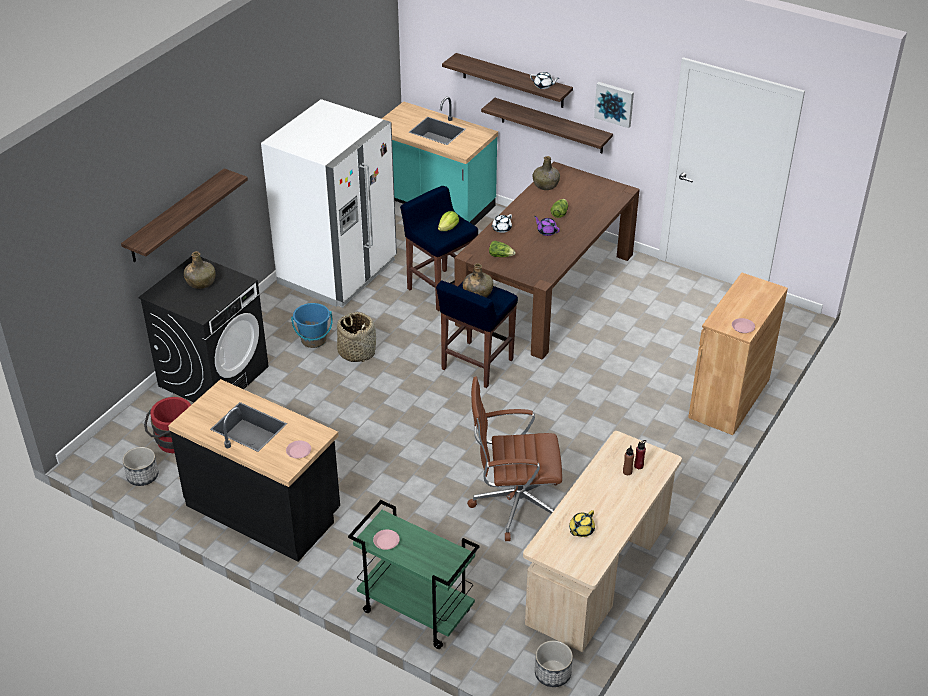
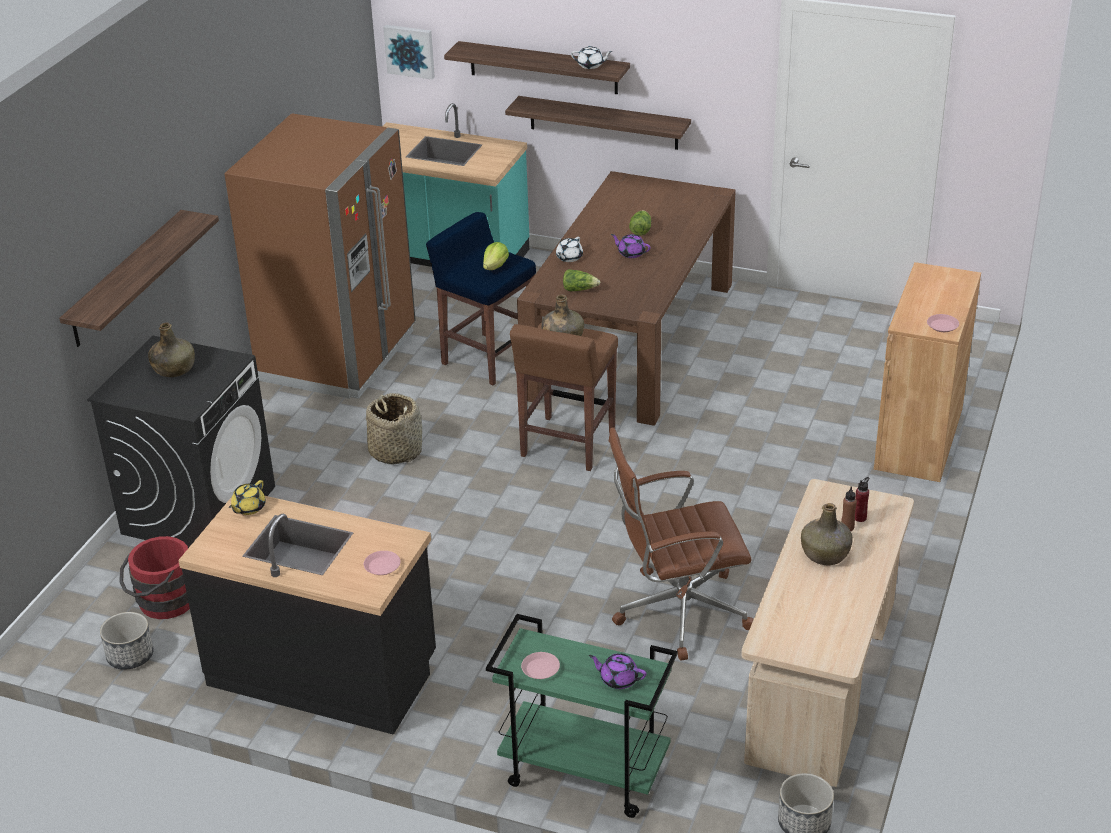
camera: 10 degrees left, 5 degrees down
white fridge [261,99,397,308] -> brown fridge [224,113,416,399]
blue bucket [291,303,333,348] -> none
blue stool [436,281,518,388] -> brown stool [510,323,618,471]
green bottle [533,156,560,190] -> green bottle moved to [801,503,853,566]
yellow teapot [569,510,595,537] -> yellow teapot moved to [229,480,266,515]
picture [594,82,634,128] -> picture moved to [383,25,435,79]
none -> purple teapot [589,653,646,689]

